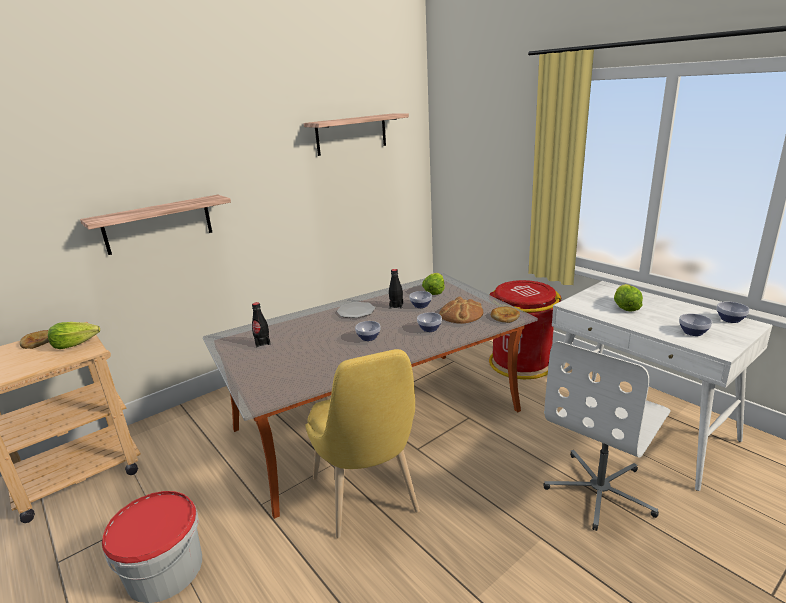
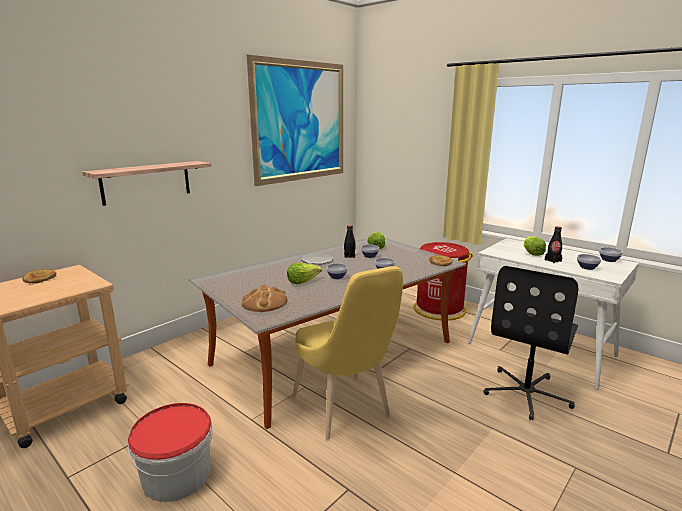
camera: 10 degrees left, 5 degrees down
lettuce [48,322,100,349] -> lettuce moved to [287,263,322,284]
black bottle [252,302,271,348] -> black bottle moved to [545,226,562,263]
shelf [304,114,409,156] -> picture [247,55,343,186]
bread [440,297,483,324] -> bread moved to [242,284,287,312]
white office chair [543,341,671,531] -> black office chair [484,266,578,420]

